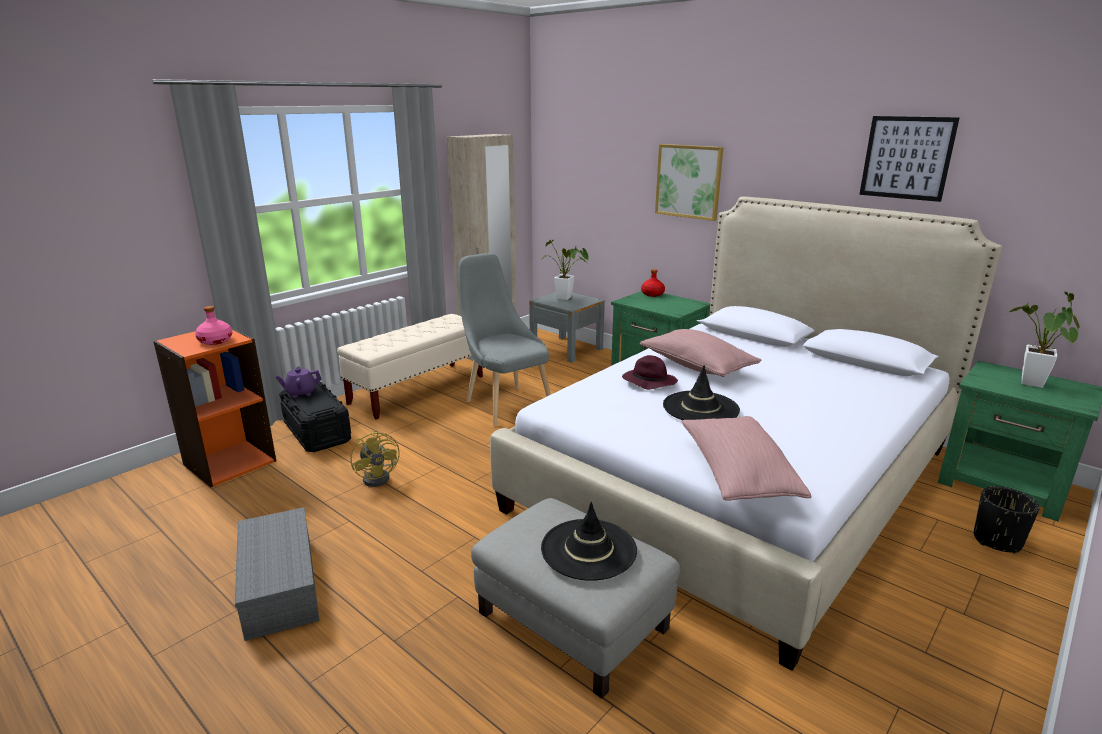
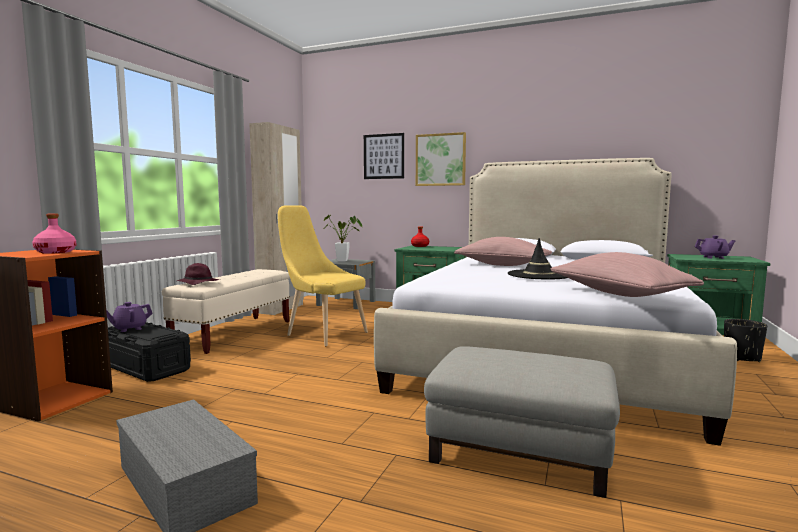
camera: 20 degrees left, 15 degrees down
yellow fan [350,430,400,487] -> none
grey chair [458,253,551,426] -> yellow chair [278,205,368,346]
black hat [541,502,637,581] -> none
purple hat [622,355,678,390] -> purple hat moved to [177,263,220,285]
picture [859,116,959,202] -> picture moved to [364,133,404,179]
potted plant [1007,292,1080,388] -> purple teapot [695,236,736,259]

